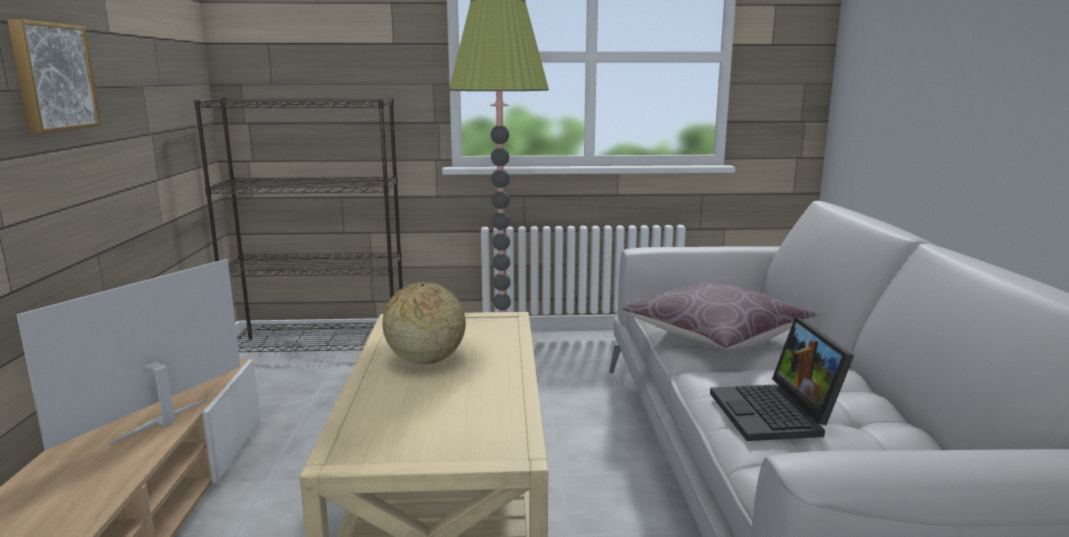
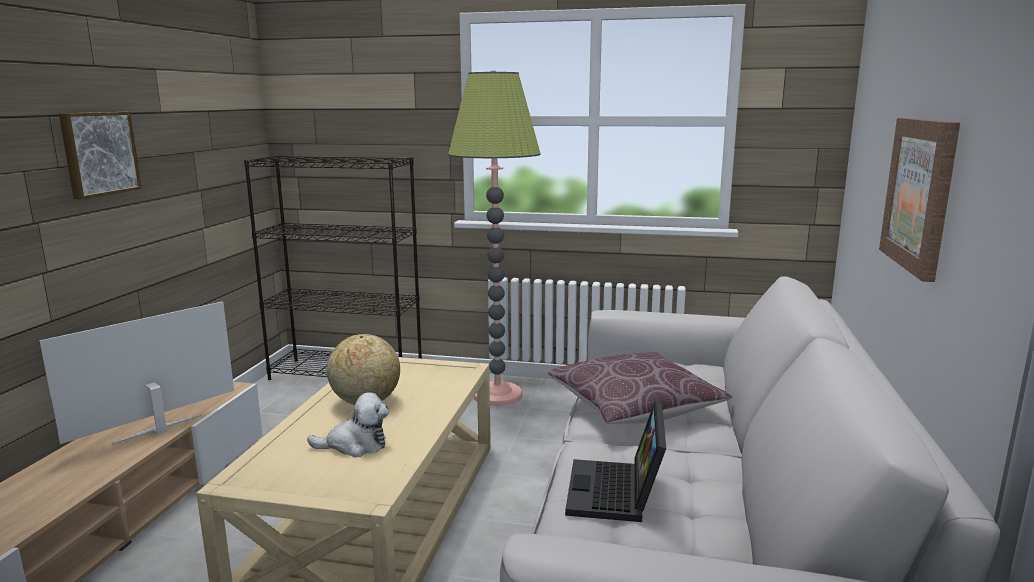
camera: 15 degrees right, 0 degrees up
none -> plush toy [307,392,389,457]
none -> picture [879,118,960,282]

